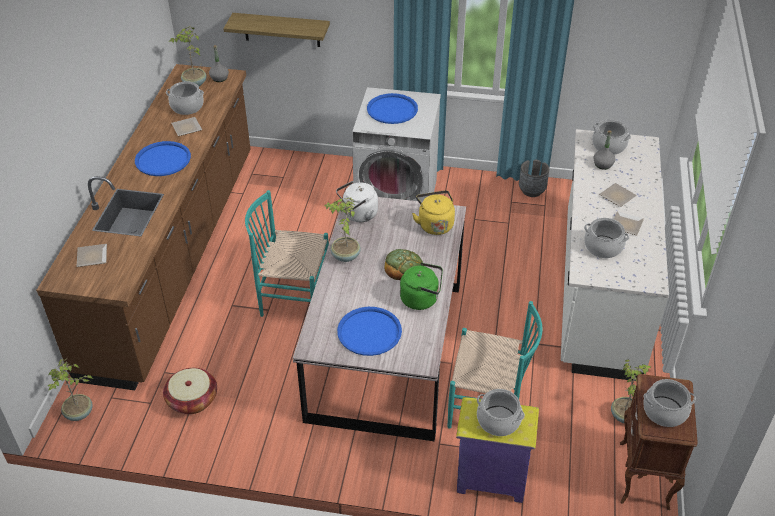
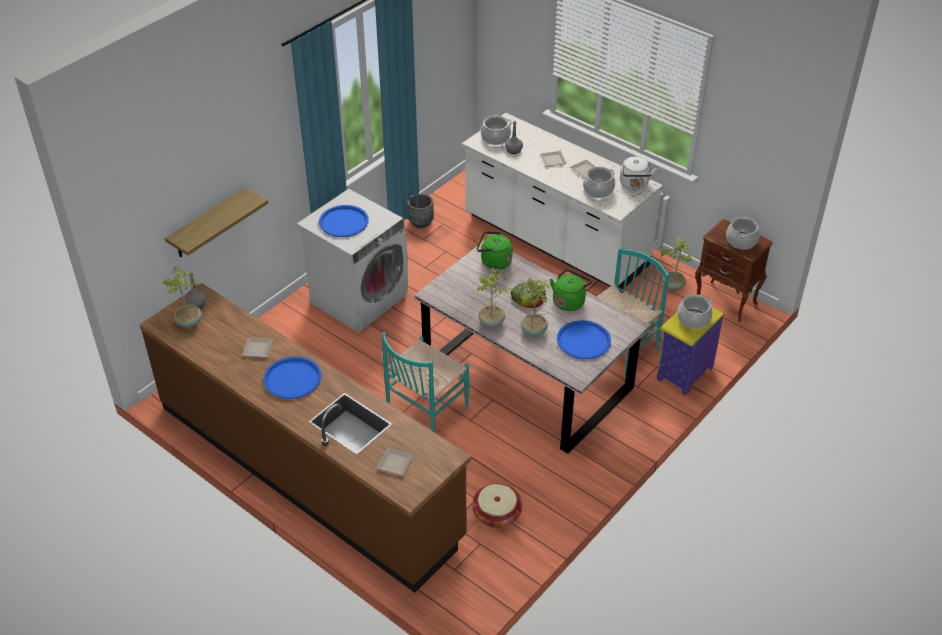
camera: 60 degrees left, 0 degrees up
potted plant [48,358,93,421] -> potted plant moved to [520,277,550,336]
cooking pot [166,81,204,115] -> none
white kettle [336,181,378,222] -> white kettle moved to [620,157,657,190]
yellow kettle [412,190,455,235] -> green kettle [477,231,513,270]

